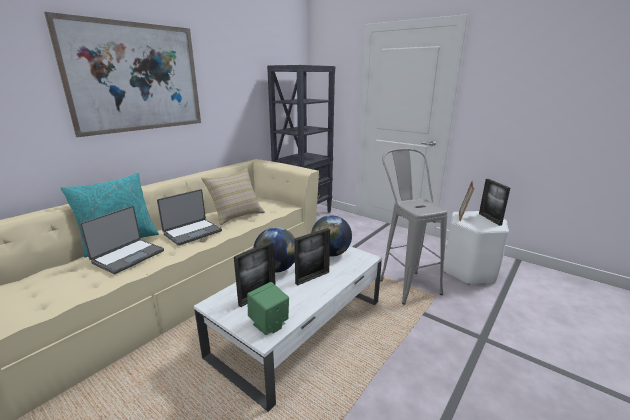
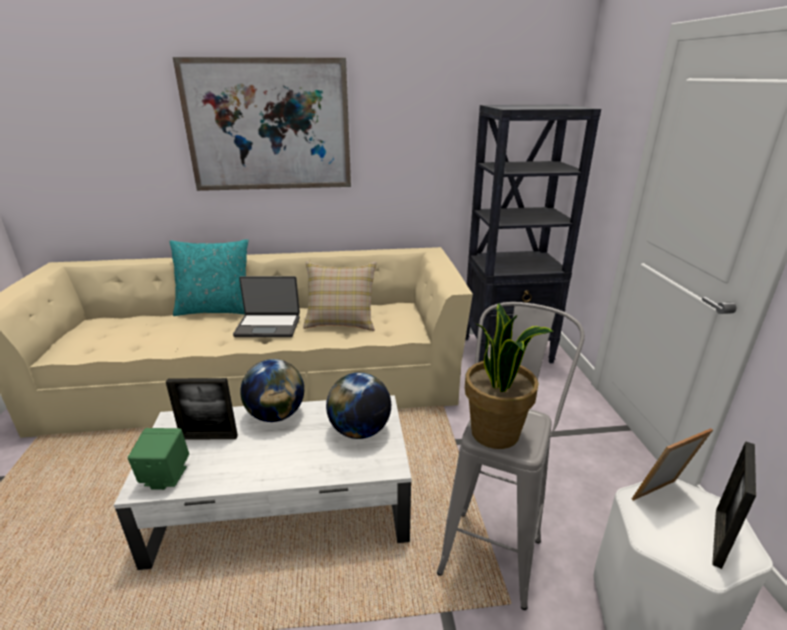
camera: 45 degrees right, 5 degrees up
laptop [80,206,164,274] -> none
picture frame [294,228,330,286] -> none
none -> potted plant [465,303,553,449]

